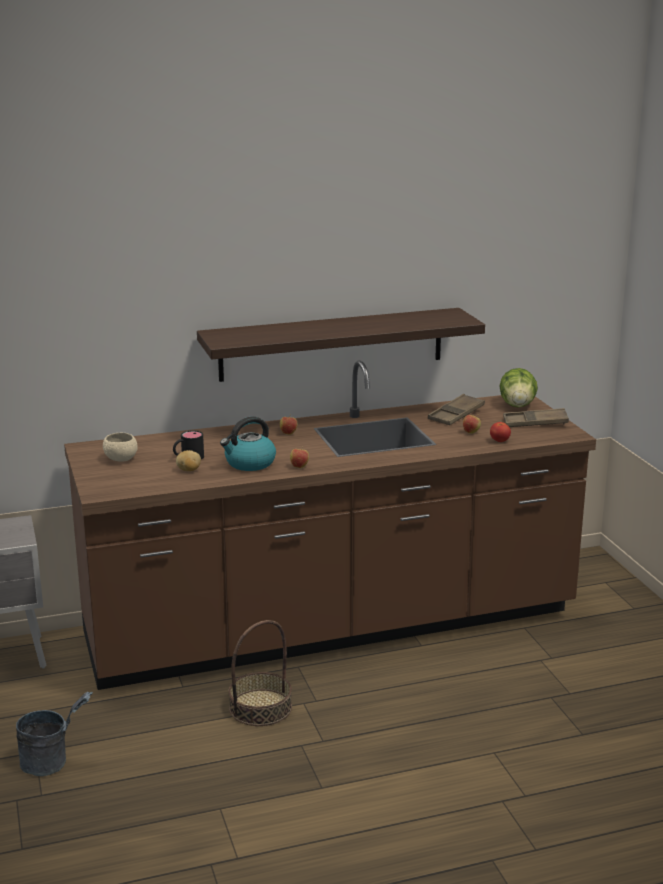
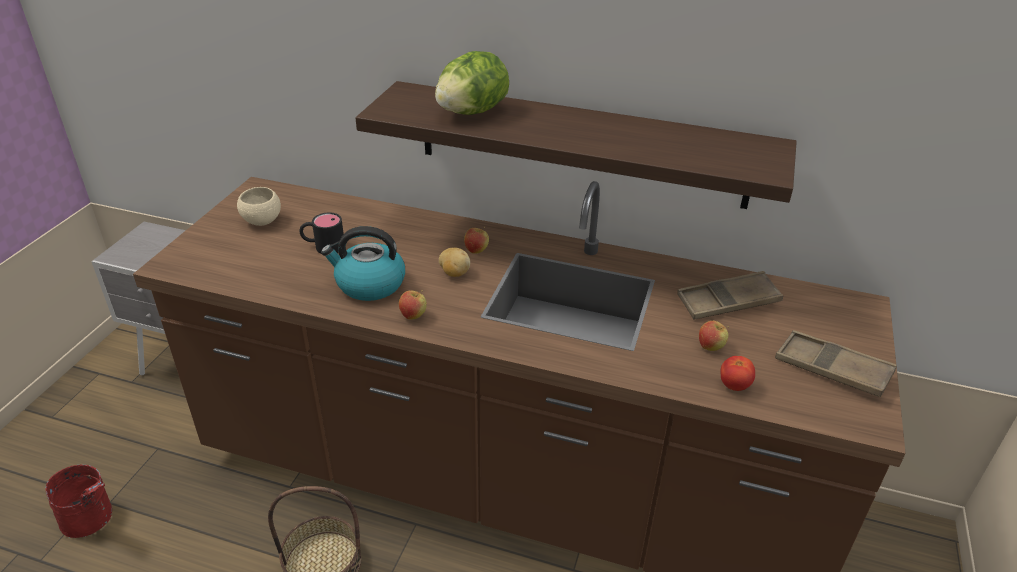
camera: 35 degrees right, 15 degrees up
grey bucket [16,692,93,776] -> red bucket [45,465,112,538]
potato [176,450,201,471] -> potato moved to [439,248,470,277]
lettuce [500,368,538,407] -> lettuce moved to [435,51,509,115]

